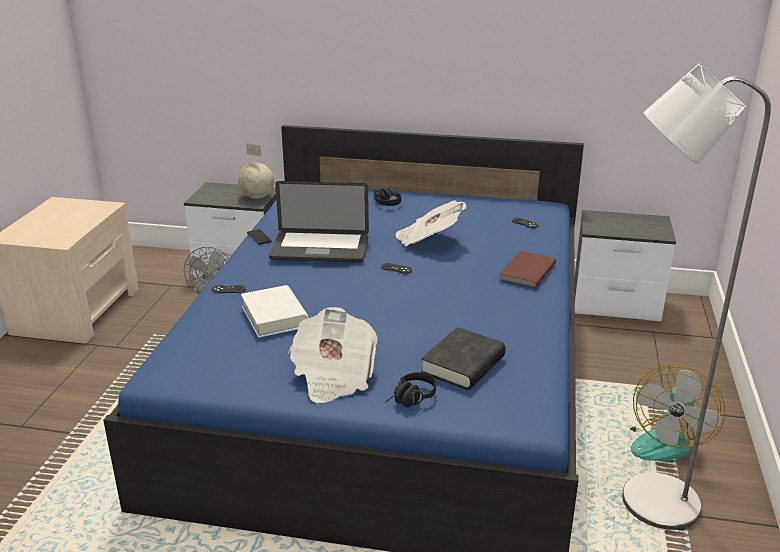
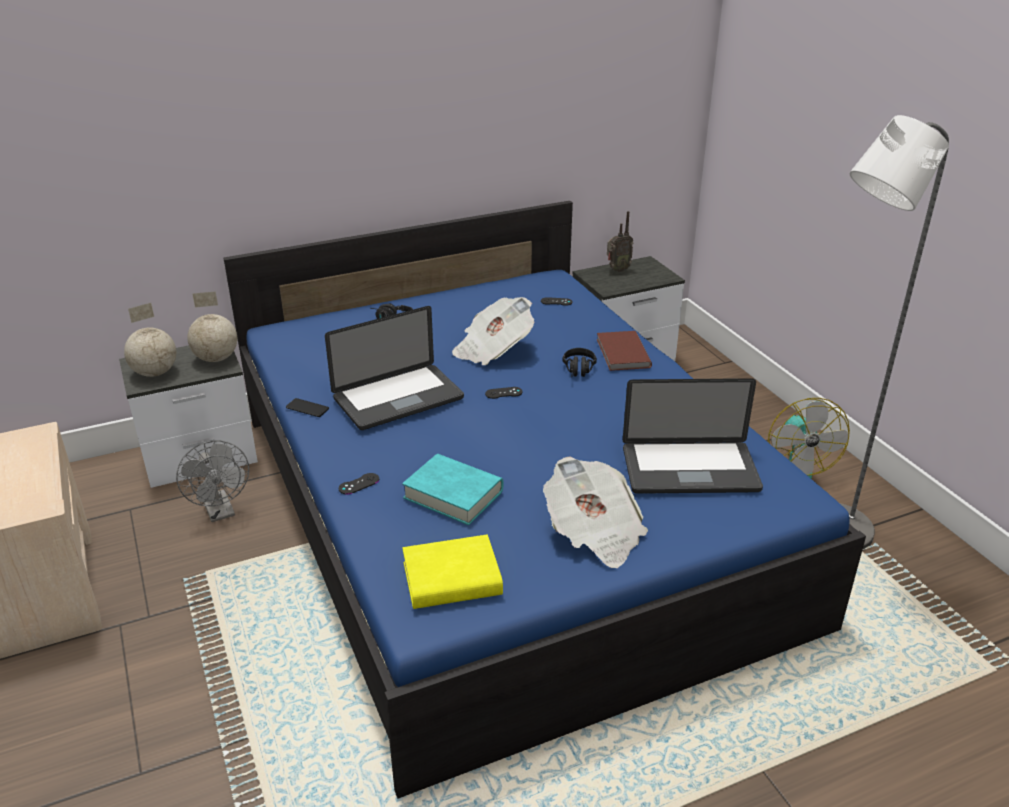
camera: 35 degrees left, 5 degrees up
white book [241,285,309,338] -> turquoise book [402,454,503,525]
black headphones [384,372,436,407] -> black headphones moved to [562,348,597,377]
black book [421,327,506,390] -> laptop [623,378,763,494]
none -> globe [124,303,176,377]
none -> yellow book [402,535,503,609]
none -> radio [607,211,633,272]

